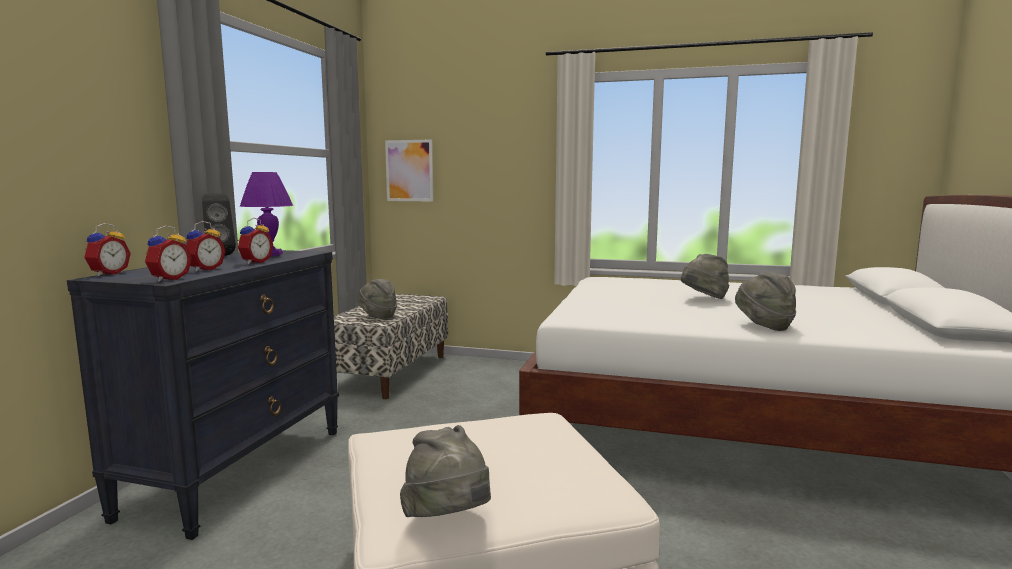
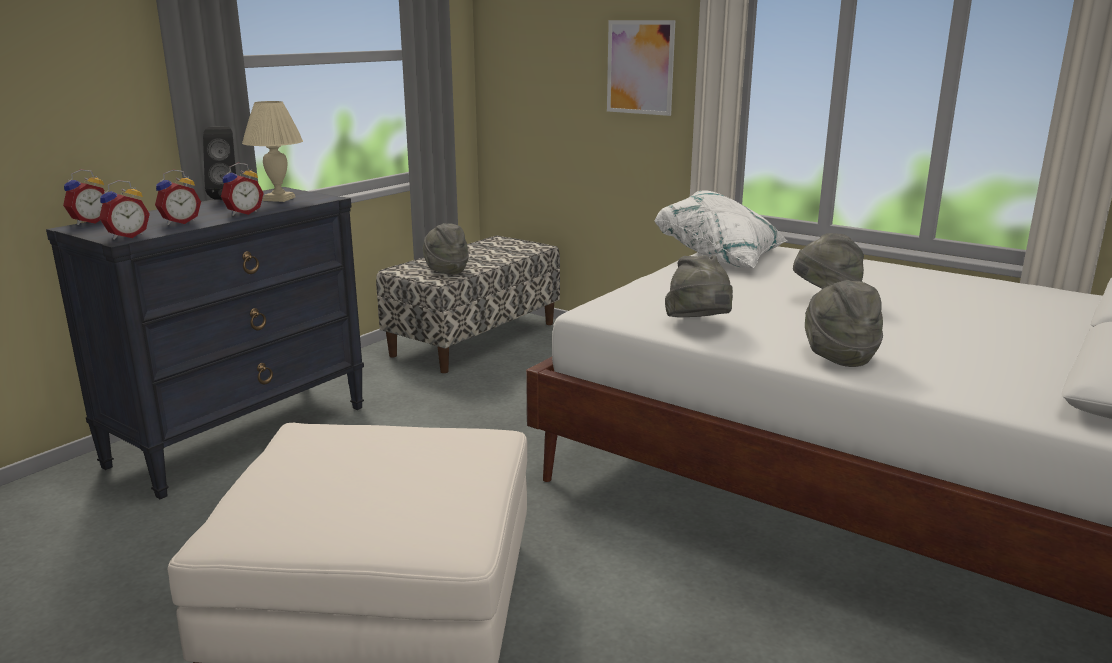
camera: 20 degrees right, 10 degrees up
purple table lamp [240,172,293,256] -> beige table lamp [242,101,303,202]
picture [385,139,433,201] -> picture moved to [607,20,675,116]
grey hat [400,425,491,517] -> grey hat moved to [665,255,733,317]
none -> white pillow [654,191,787,268]

